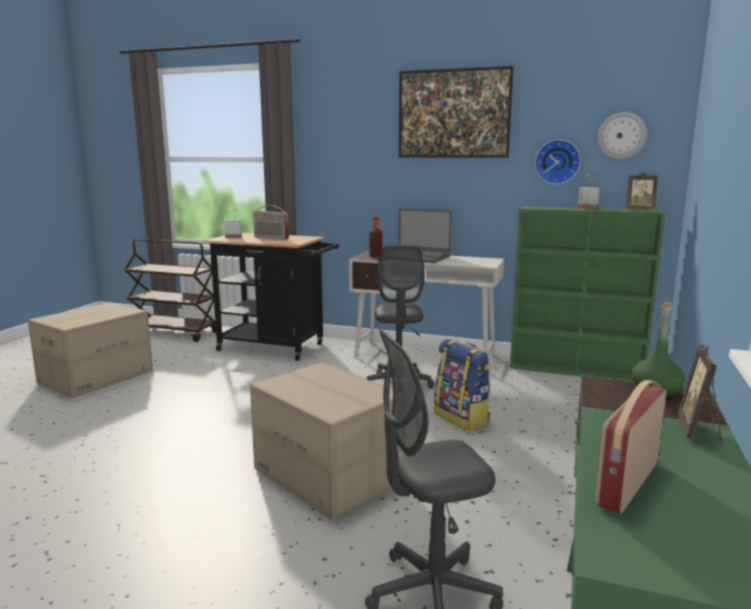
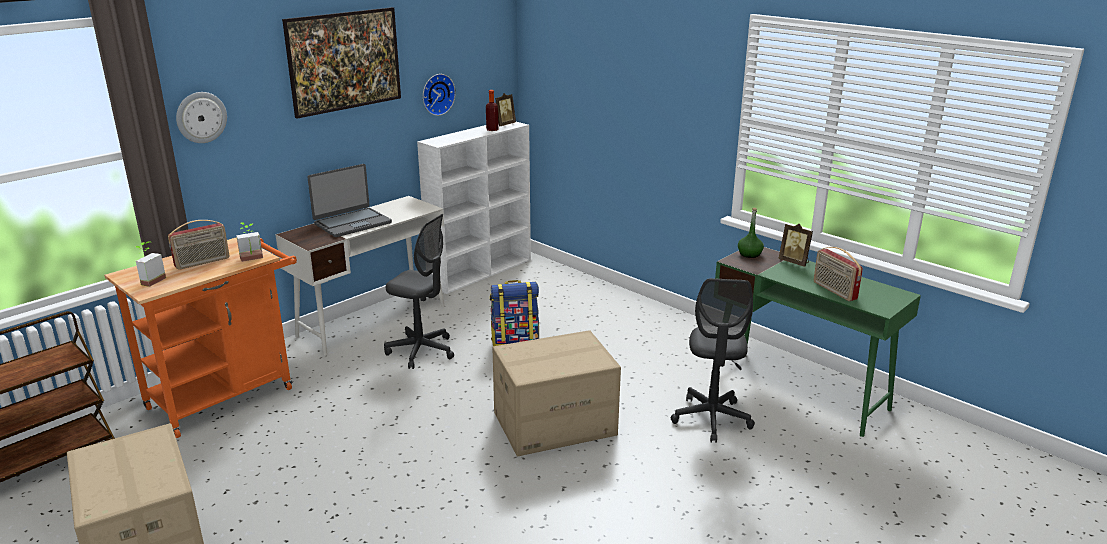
camera: 65 degrees left, 10 degrees up
black cart [203,233,339,361] -> orange cart [104,237,297,438]
bottle [370,216,383,258] -> bottle moved to [486,90,499,131]
green bookcase [510,206,666,381] -> white bookcase [417,122,531,294]
potted plant [578,175,600,209] -> potted plant moved to [236,222,263,262]
wall clock [597,112,647,159] -> wall clock moved to [176,92,227,143]

